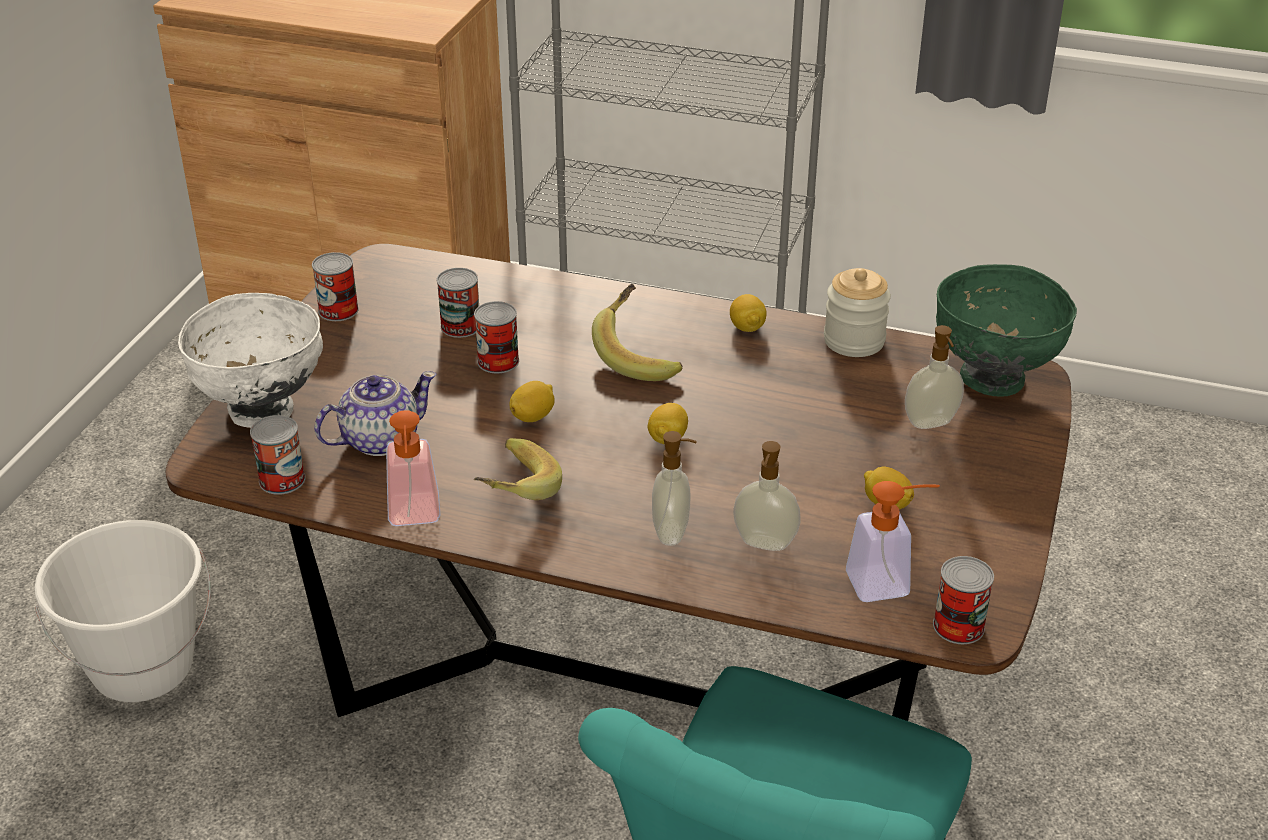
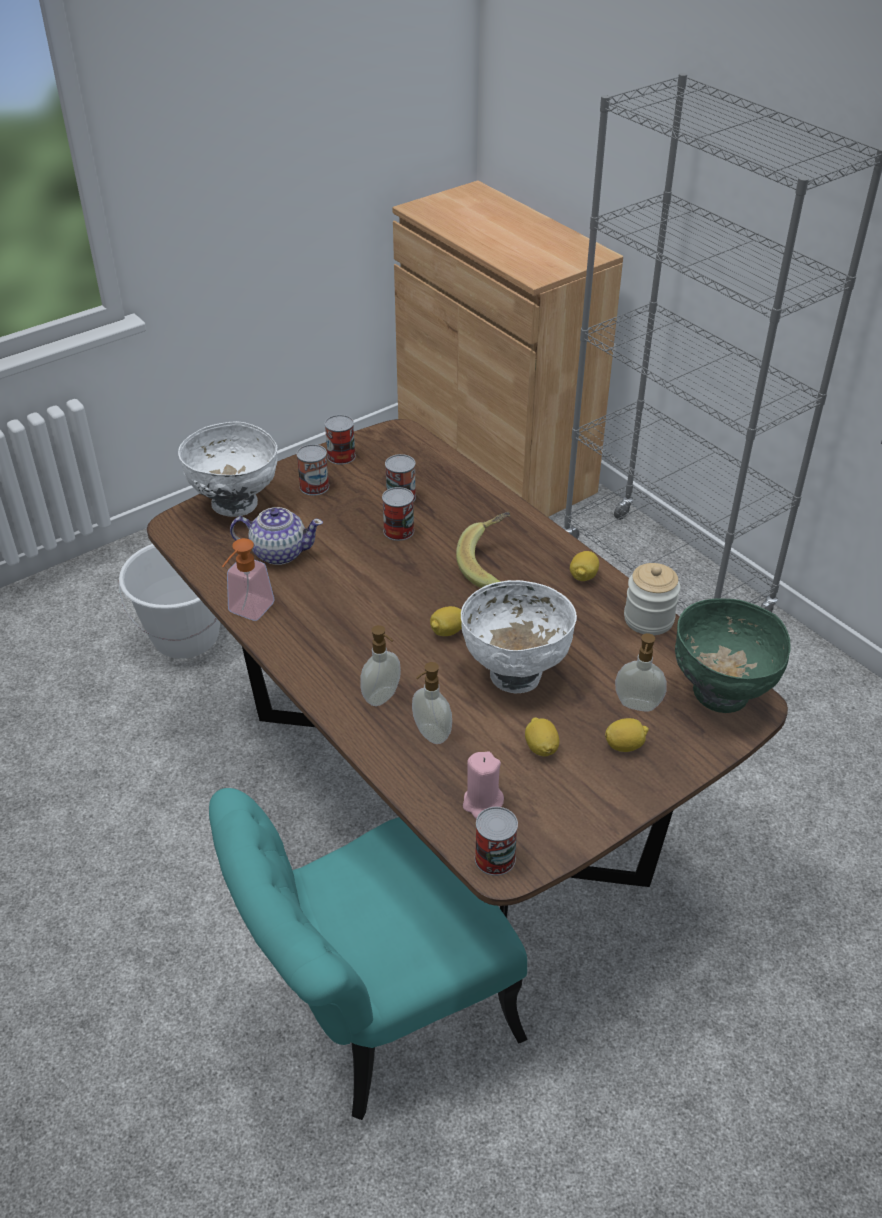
camera: 35 degrees right, 5 degrees up
can [250,415,306,495] -> can moved to [296,444,329,496]
banana [474,438,562,500] -> none
lemon [510,381,555,422] -> lemon moved to [605,718,649,752]
soap dispenser [846,481,940,602] -> pink candle [463,751,504,819]
none -> white bowl [461,580,577,693]

